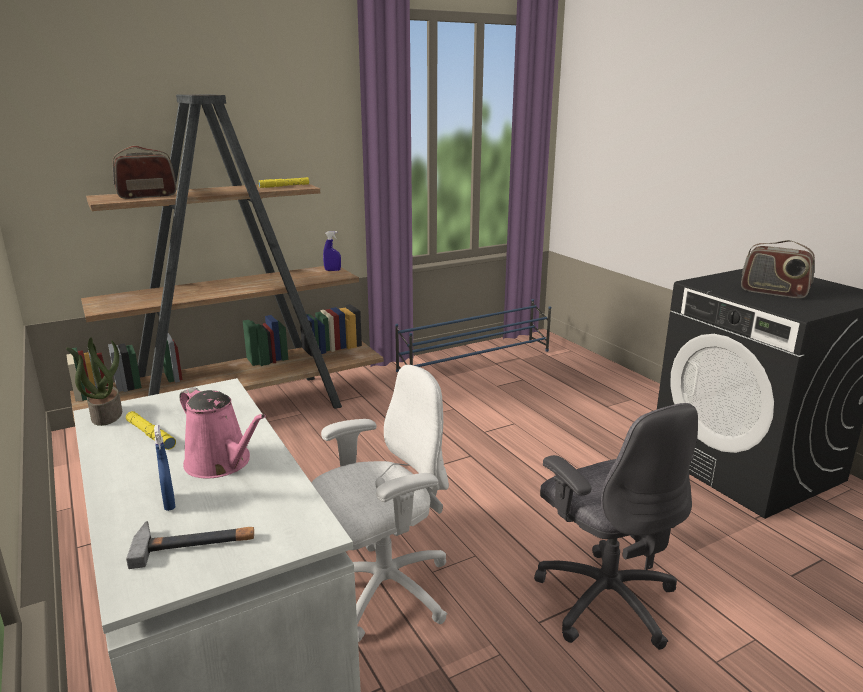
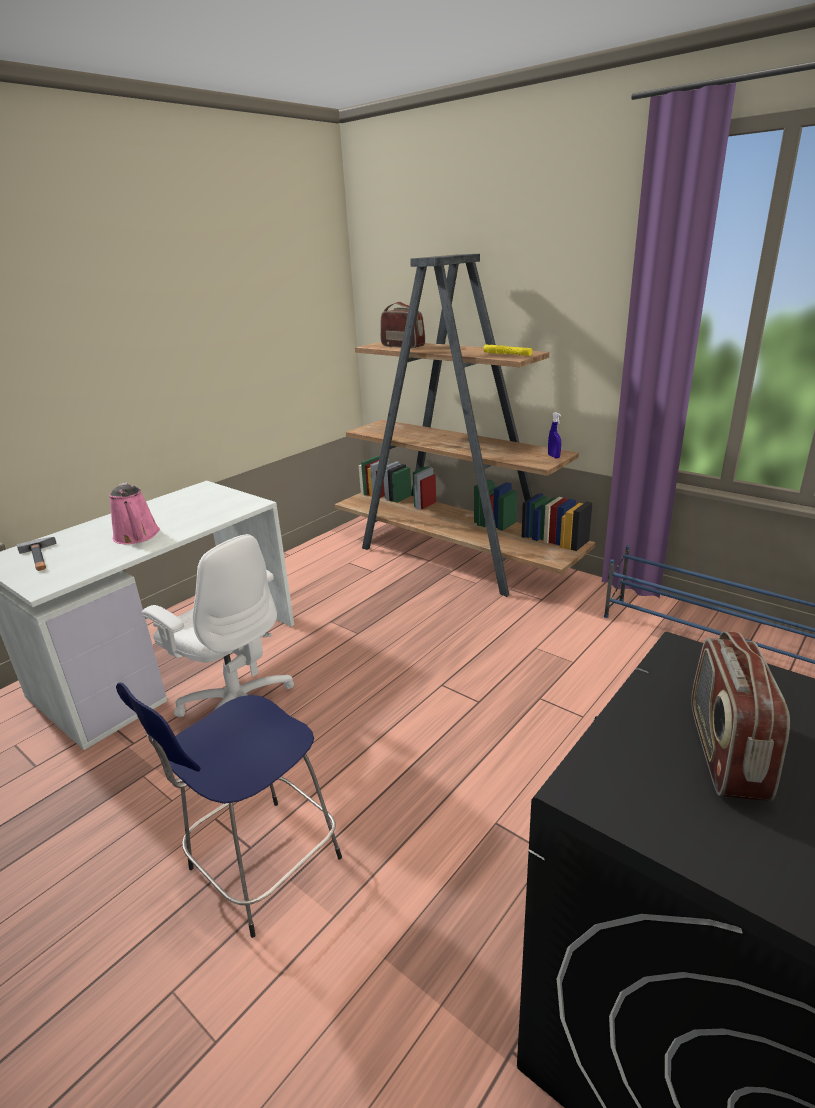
camera: 70 degrees right, 5 degrees up
potted plant [66,337,122,426] -> none
yellow flashlight [126,411,176,450] -> none
blue spray bottle [154,425,175,511] -> none
pink watering can [179,387,266,478] -> pink watering can turned 45 degrees counterclockwise [109,482,160,544]
grey office chair [534,403,698,650] -> blue stool [116,683,342,938]

